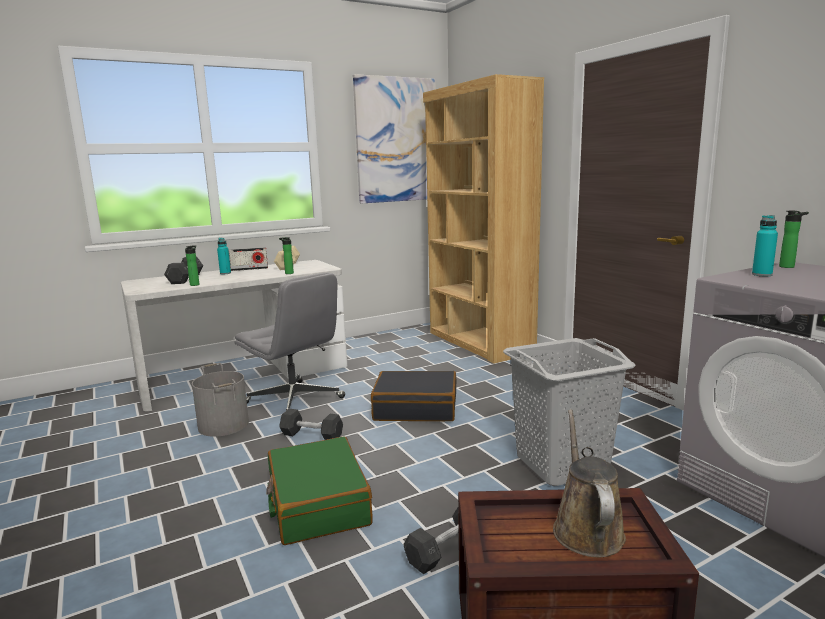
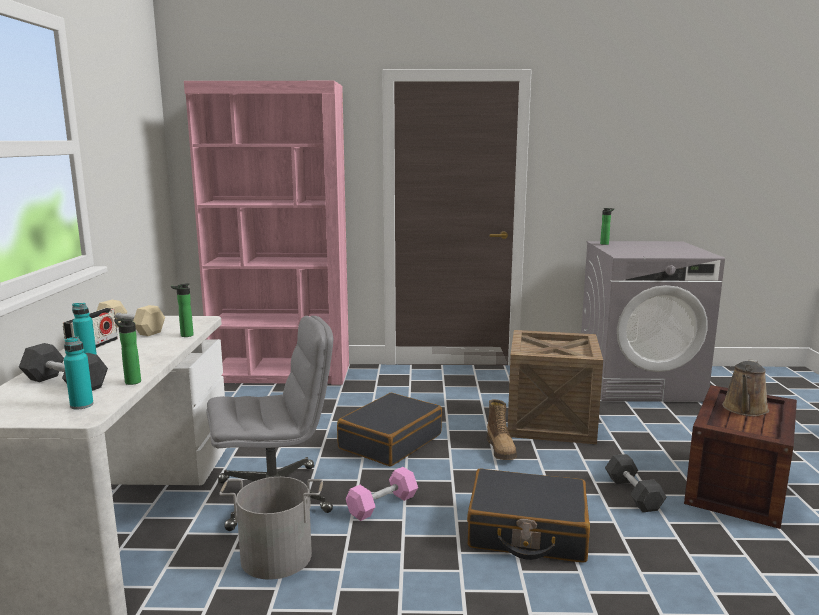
camera: 60 degrees left, 0 degrees up
green suitcase [266,436,373,545] -> black suitcase [467,468,590,563]
grey dumbbell [280,409,343,440] -> pink dumbbell [346,467,418,521]
picture [353,74,436,204] -> none
brown bookcase [423,74,544,363] -> pink bookcase [184,81,349,385]
grey laundry basket [503,338,636,486] -> crate [508,330,603,444]
brown watering can [553,409,626,557] -> brown watering can turned 90 degrees counterclockwise [722,360,769,416]
turquoise bottle [752,215,778,276] -> turquoise bottle moved to [64,336,94,409]
none -> boot [487,399,517,460]

